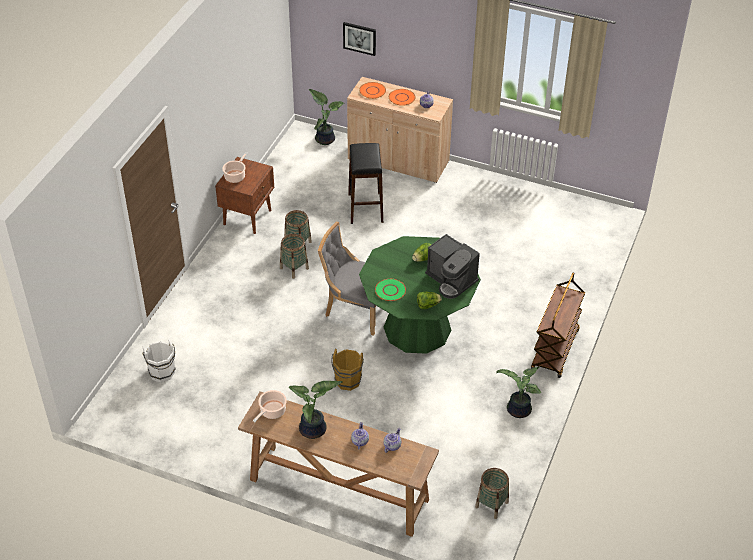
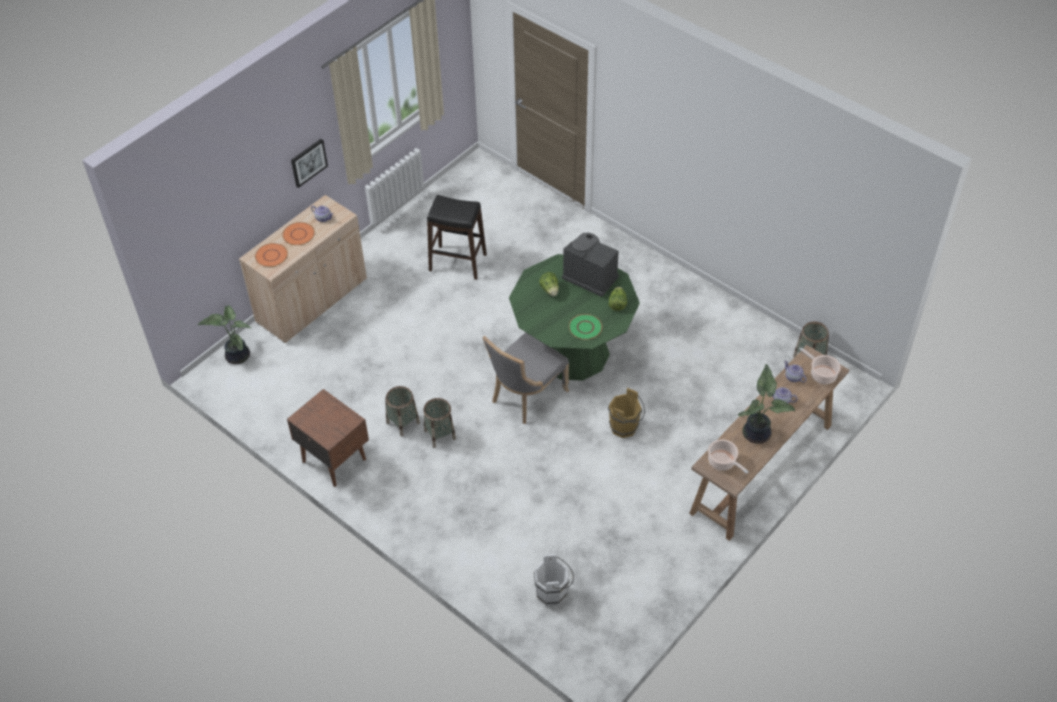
camera: 70 degrees left, 5 degrees up
cooking pot [222,152,248,183] -> cooking pot moved to [799,347,841,384]
picture [343,22,376,56] -> picture moved to [291,139,328,188]
black stool [348,143,383,224] -> black stool moved to [427,195,487,280]
coffee machine [425,234,480,299] -> coffee machine turned 120 degrees counterclockwise [562,233,619,297]
potted plant [496,367,541,418] -> none
brown cart [531,273,585,378] -> none

